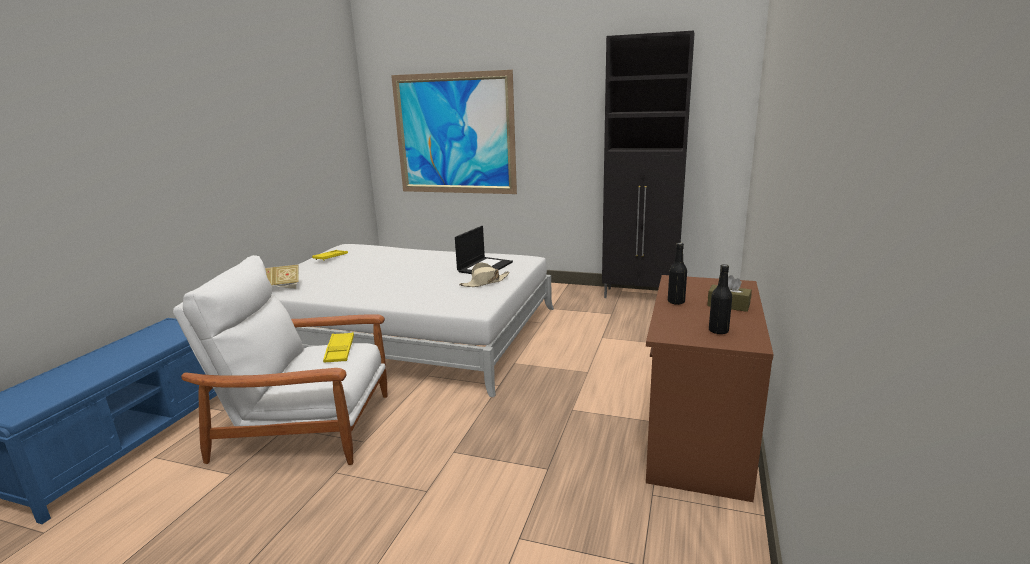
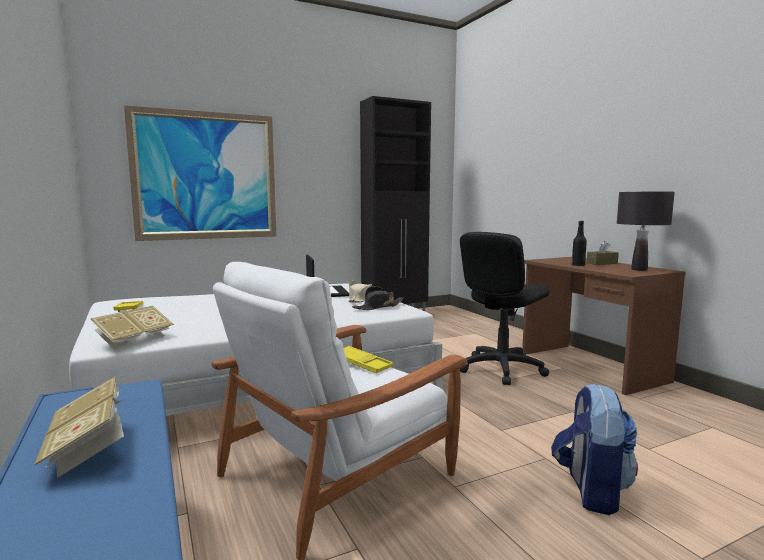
camera: 45 degrees left, 10 degrees down
black bottle [709,264,732,334] -> black table lamp [617,192,675,271]
none -> book [35,376,124,478]
none -> black hat [352,286,404,310]
none -> black office chair [460,232,549,385]
none -> backpack [551,383,638,515]

